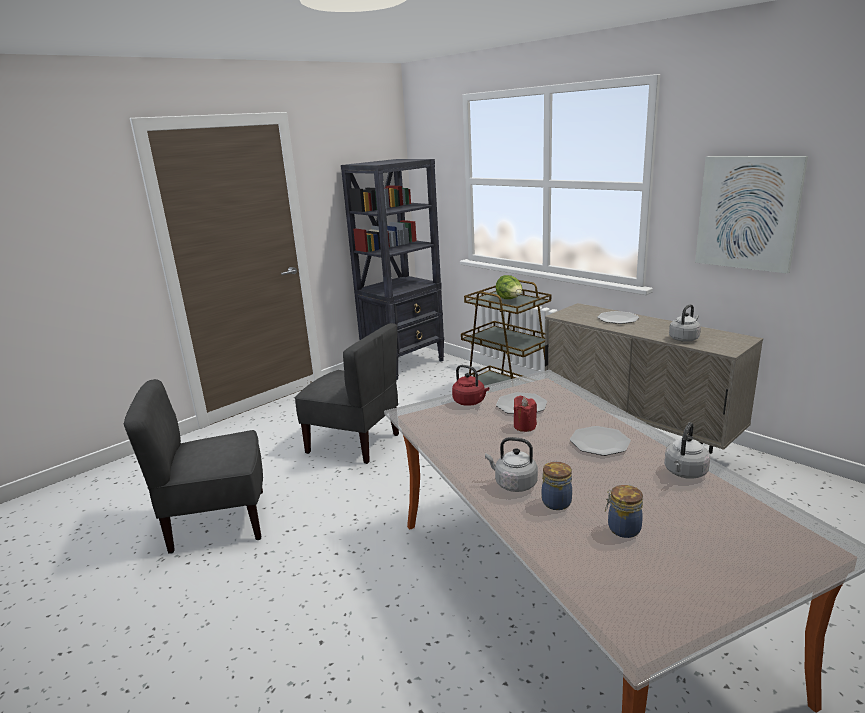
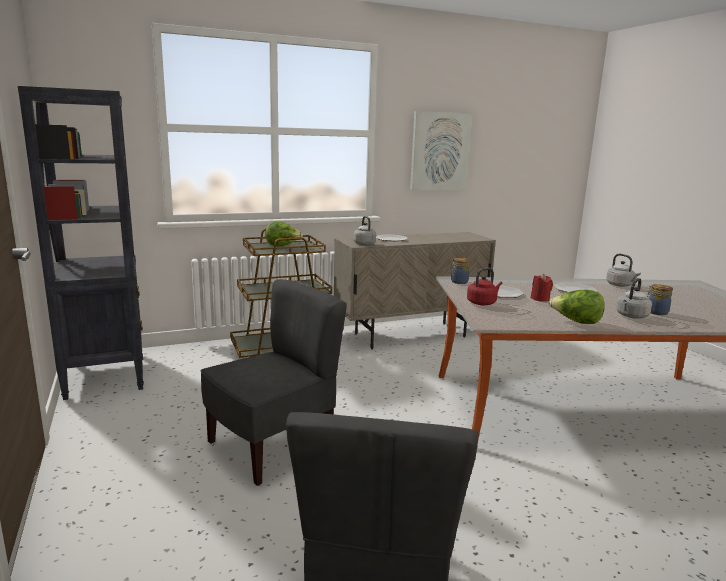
camera: 70 degrees left, 5 degrees down
jar [605,485,643,538] -> jar moved to [451,258,470,284]
grey kettle [669,304,701,342] -> grey kettle moved to [354,216,376,245]
none -> lettuce [549,289,605,324]

